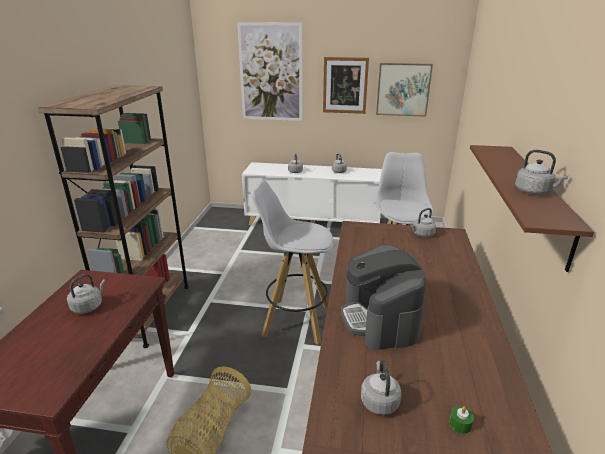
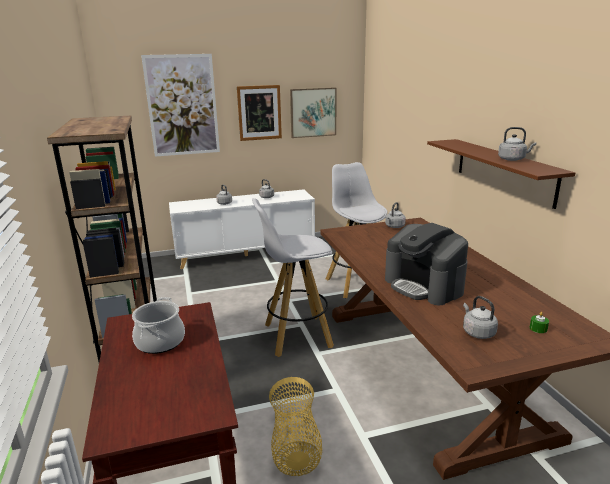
camera: 25 degrees left, 5 degrees down
grey kettle [67,274,106,314] -> cooking pot [132,297,185,354]

